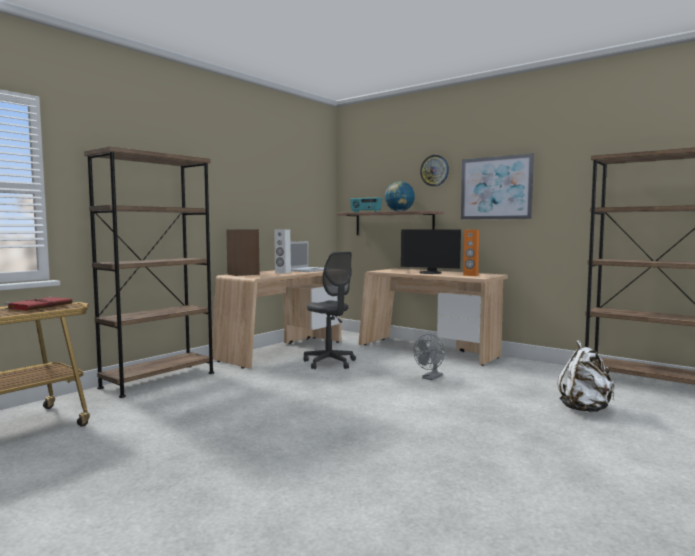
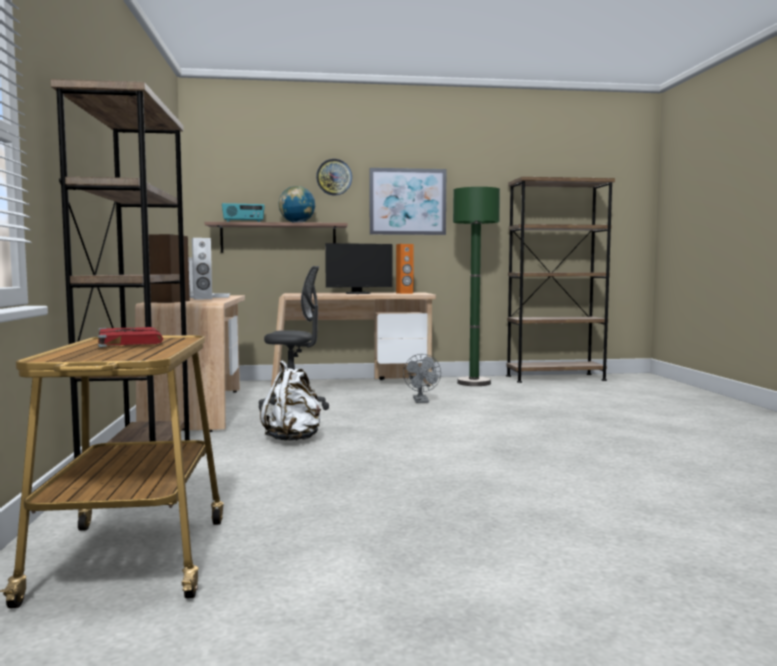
camera: 45 degrees left, 0 degrees up
white backpack [558,340,615,412] -> white backpack moved to [260,360,321,441]
none -> green floor lamp [453,187,500,386]

